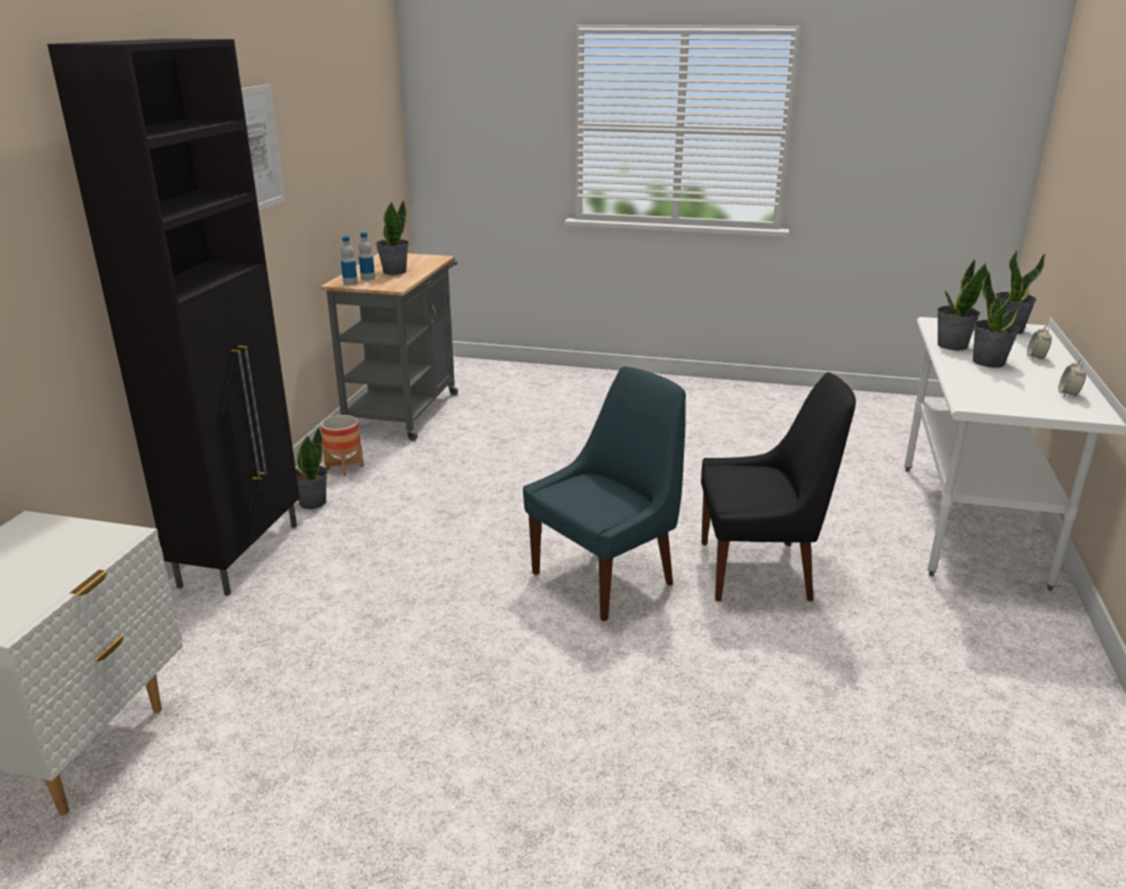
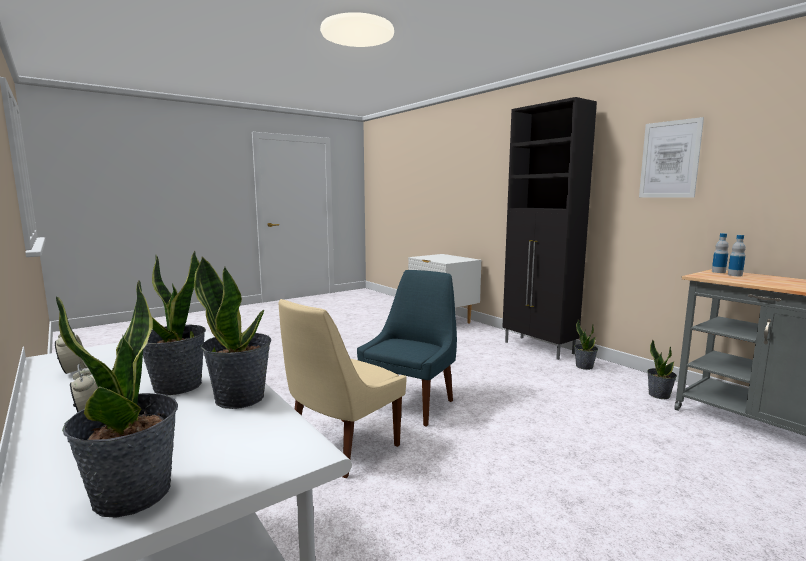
camera: 130 degrees right, 15 degrees down
planter [321,415,364,476] -> none
potted plant [376,200,409,275] -> potted plant moved to [647,339,677,399]
blue chair [523,366,686,622] -> blue chair turned 150 degrees counterclockwise [357,270,457,427]
black chair [701,372,856,602] -> beige chair [279,299,406,478]

